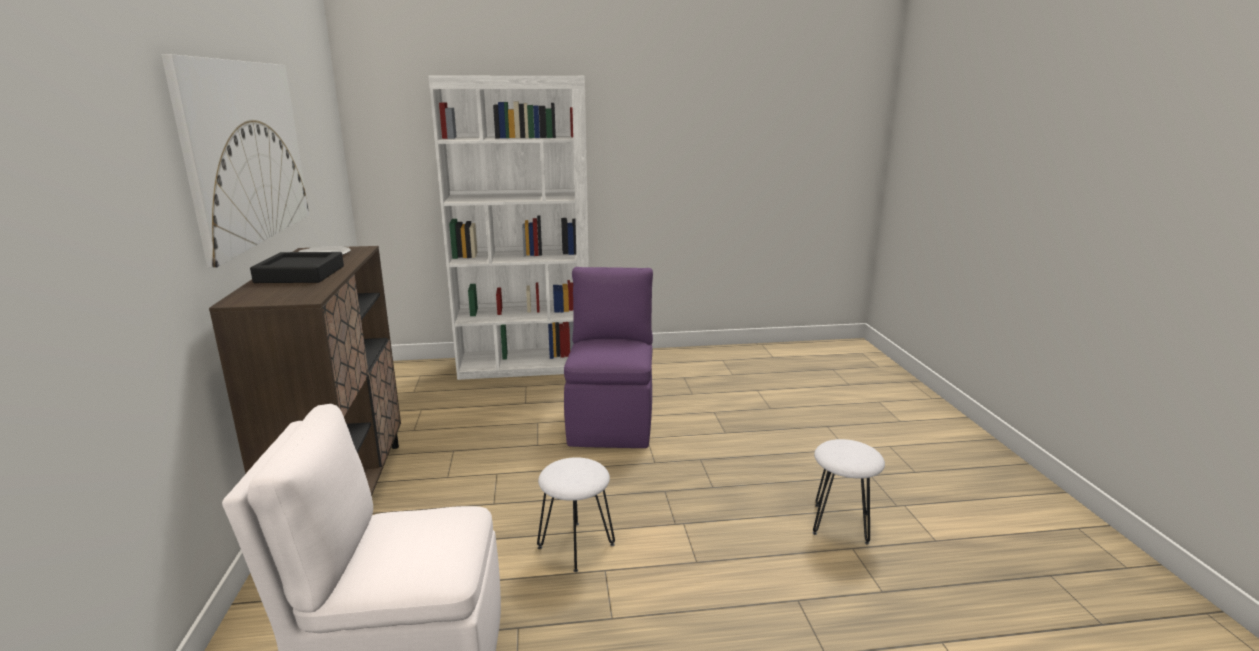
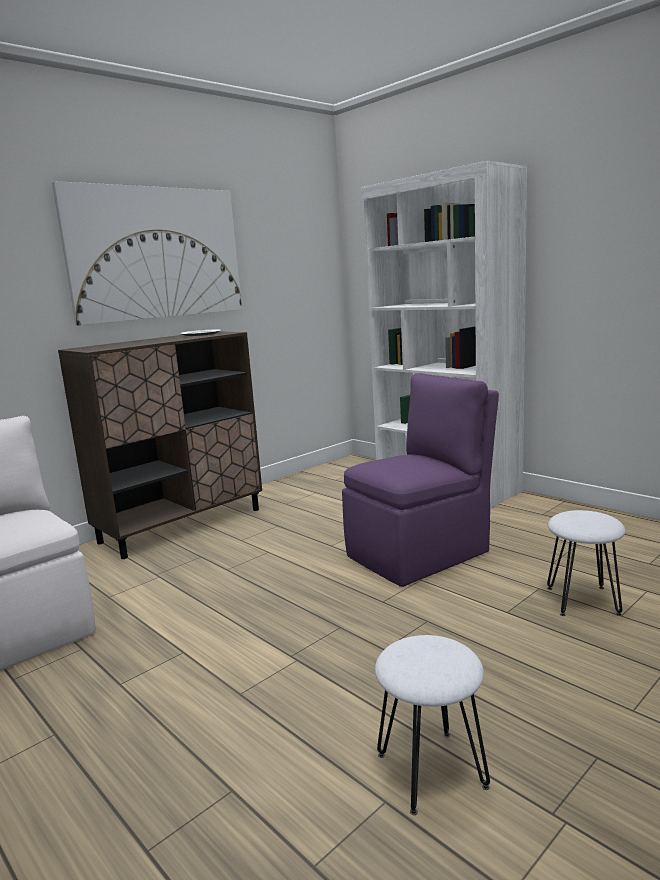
camera: 55 degrees right, 5 degrees down
black tray [250,252,344,283] -> none
white stool [537,457,615,572] -> white stool moved to [547,510,626,616]

